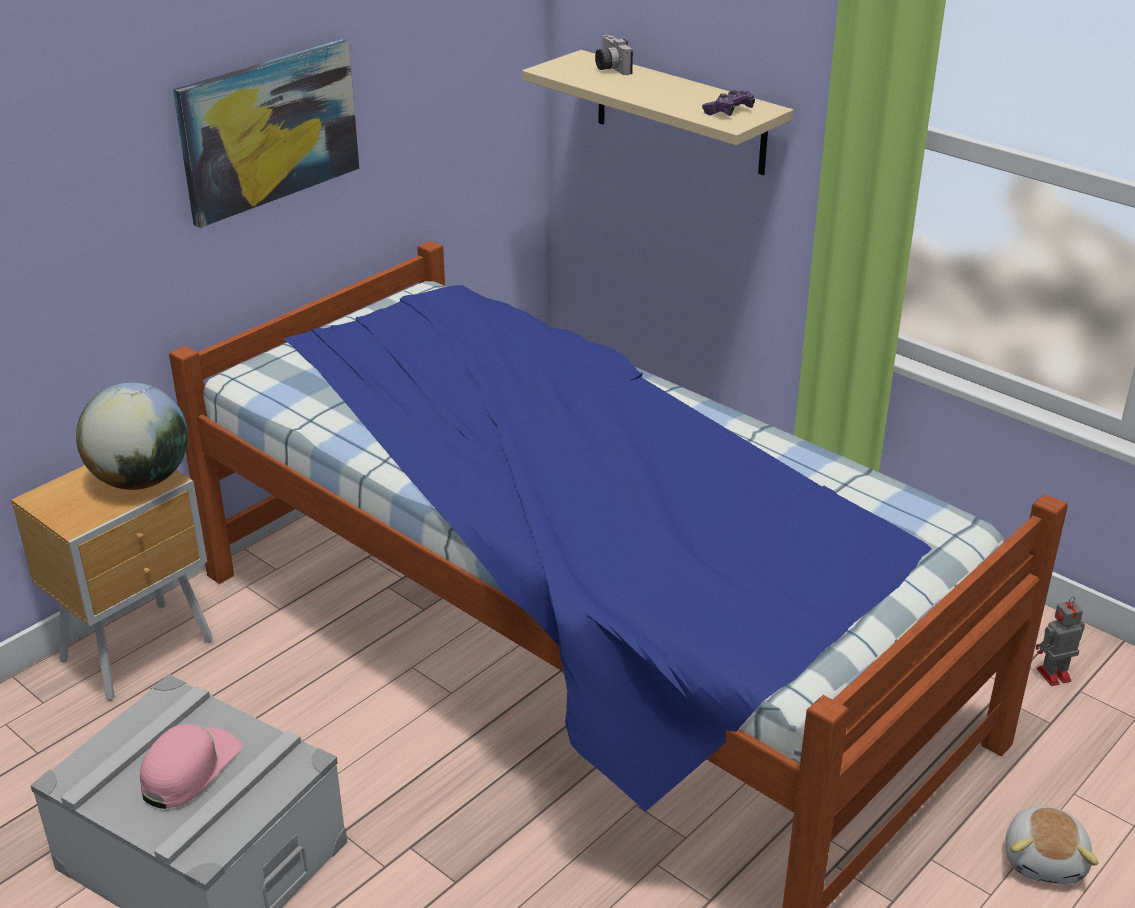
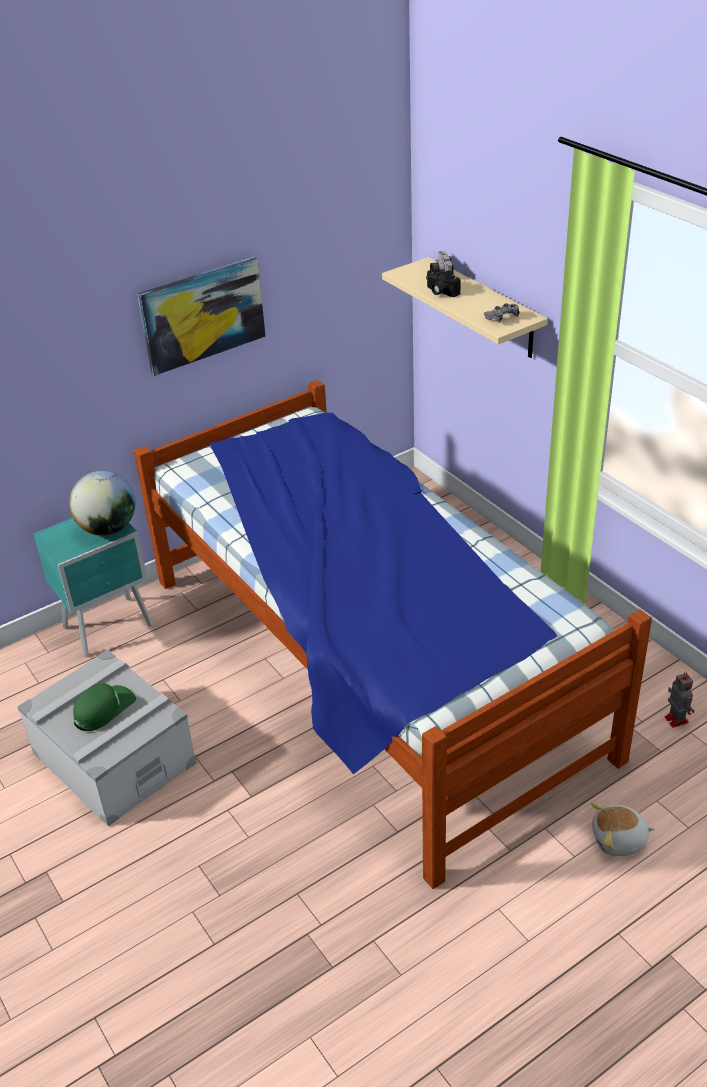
camera: 15 degrees right, 5 degrees up
brown nightstand [11,465,213,701] -> turquoise nightstand [33,518,153,656]
pink cap [140,724,242,809] -> green cap [73,684,136,731]
purple game controller [702,90,755,116] -> grey game controller [484,303,520,323]
plush toy [1005,806,1098,884] -> plush toy turned 60 degrees clockwise [591,802,655,856]
toy robot [1036,597,1085,686] -> toy robot turned 75 degrees clockwise [665,672,694,728]
none -> camera [426,268,461,297]

